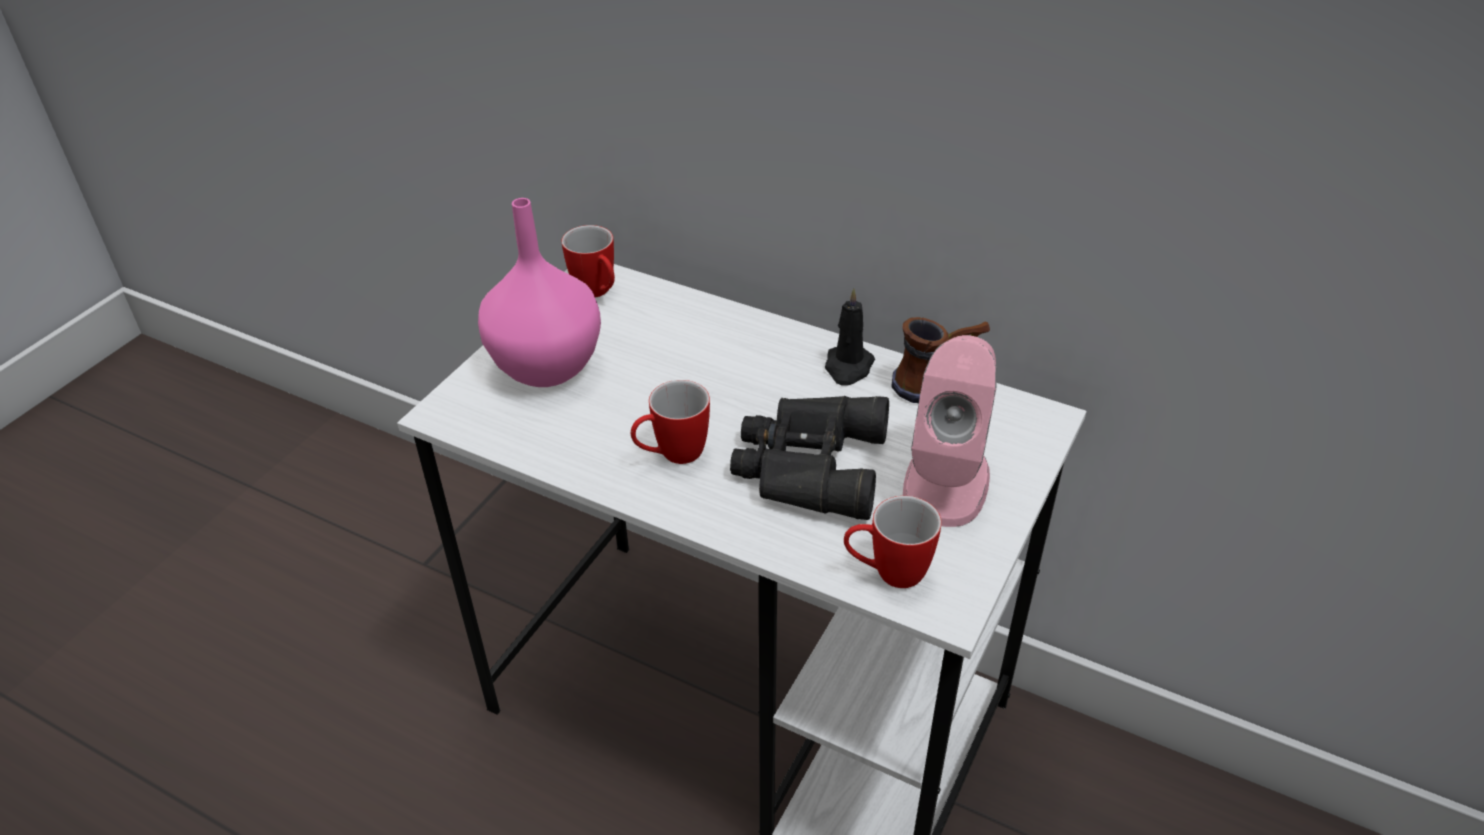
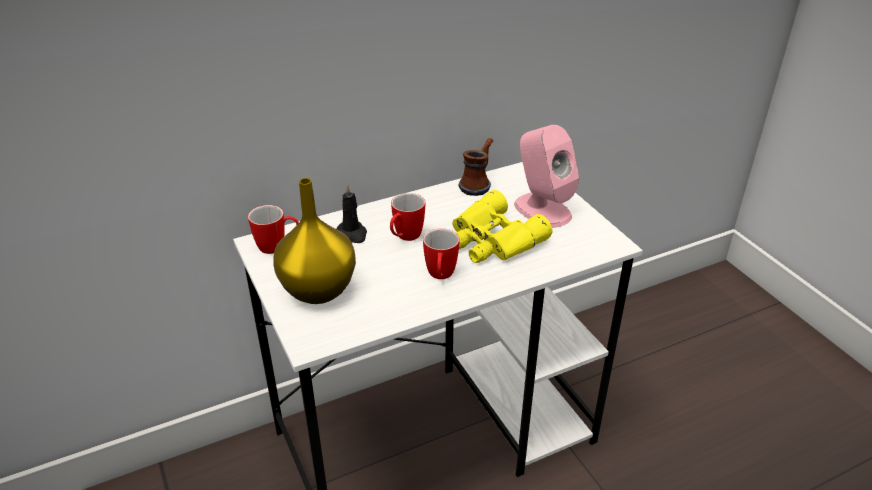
camera: 55 degrees left, 5 degrees down
pink vase [478,198,601,387] -> yellow vase [273,178,356,304]
black binoculars [730,396,889,520] -> yellow binoculars [452,190,552,263]
black candle [825,288,875,386] -> black candle moved to [337,184,367,243]
mug [844,496,942,588] -> mug moved to [390,193,425,241]

